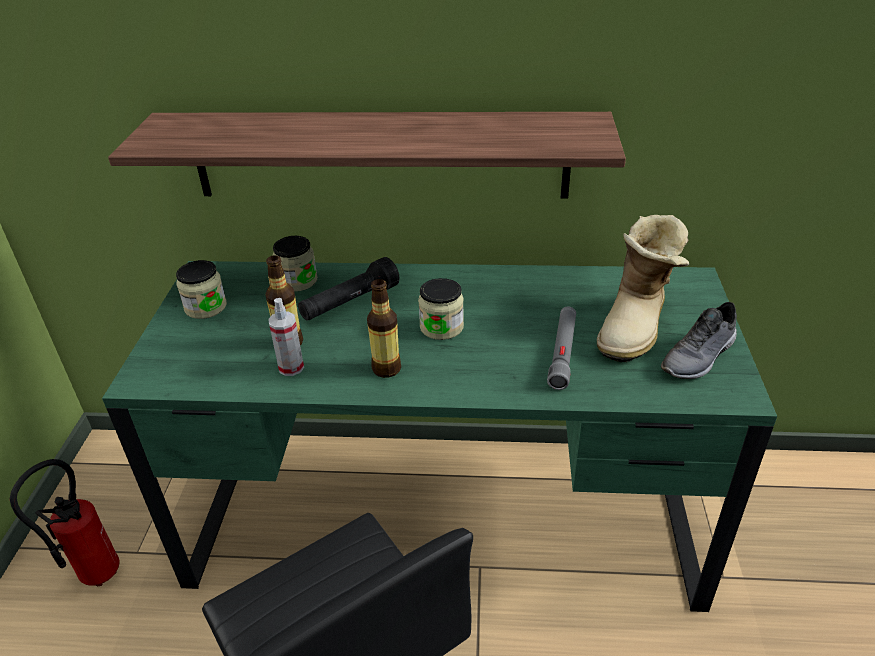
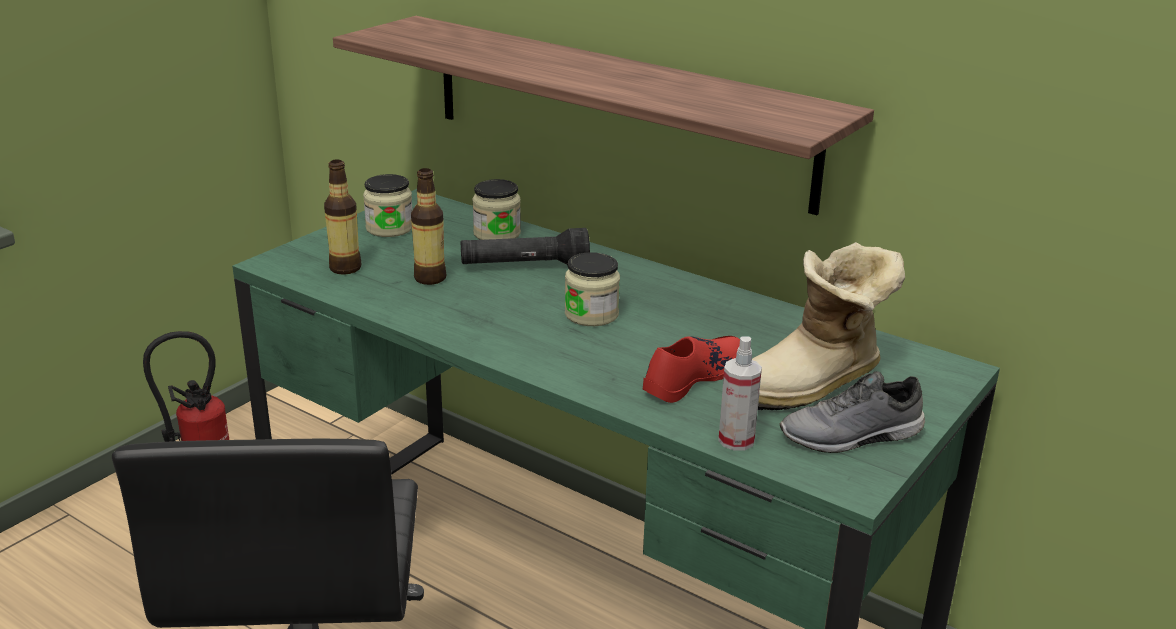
camera: 30 degrees right, 10 degrees down
spray bottle [268,298,304,376] -> spray bottle moved to [718,336,762,451]
bottle [367,279,401,378] -> bottle moved to [324,159,362,275]
grey flashlight [547,307,576,390] -> red shoe [643,336,740,403]

